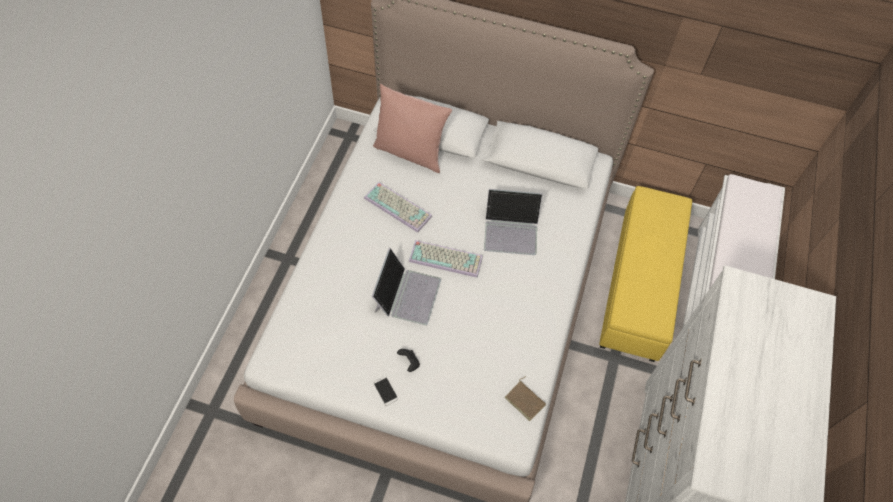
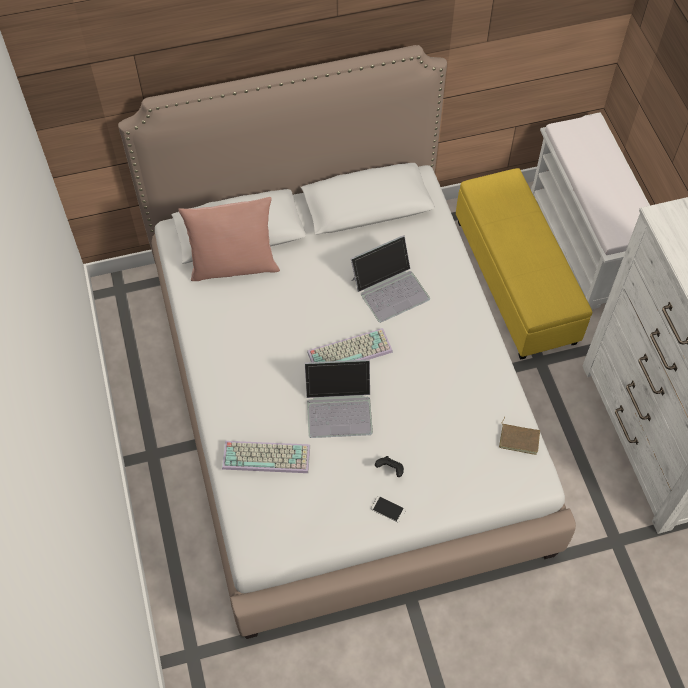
camera: 30 degrees left, 0 degrees up
keyboard [364,182,432,233] -> keyboard moved to [222,441,310,473]
laptop [372,248,441,325] -> laptop turned 105 degrees clockwise [305,359,373,438]

